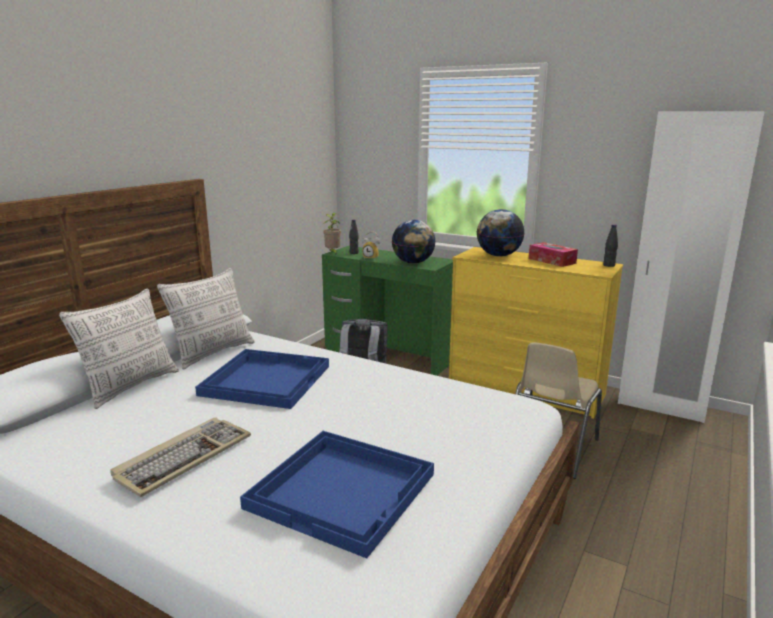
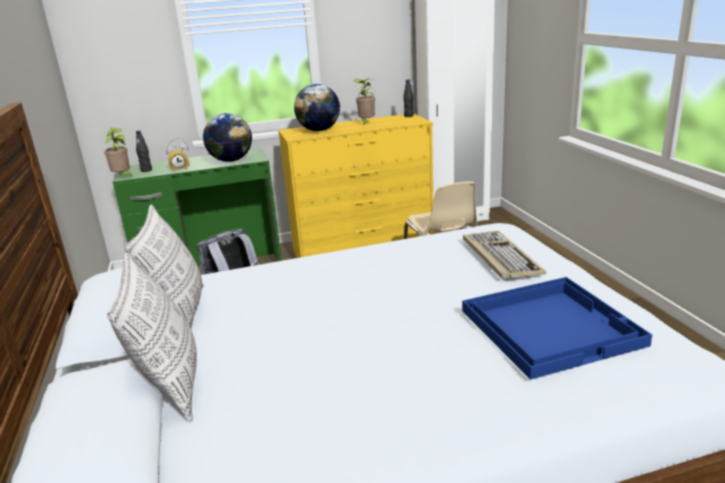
camera: 45 degrees left, 5 degrees up
keyboard [110,417,251,497] -> keyboard moved to [463,231,546,281]
blue tray [195,349,329,409] -> none
tissue box [529,242,578,267] -> potted plant [354,78,375,126]

